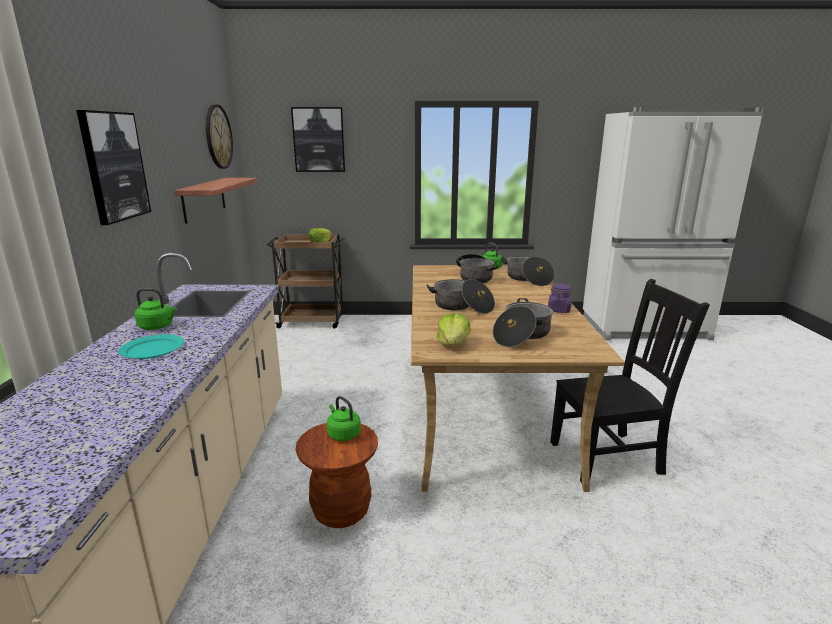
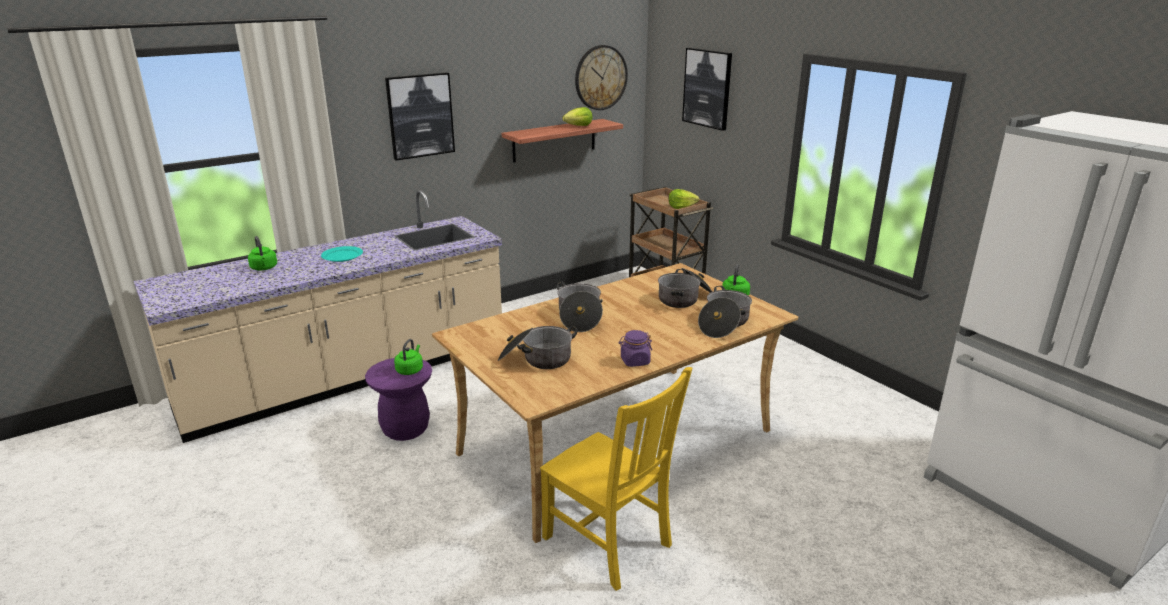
camera: 55 degrees right, 5 degrees up
green kettle [135,288,177,330] -> green kettle moved to [248,236,277,271]
brown stool [296,423,378,528] -> purple stool [365,358,432,441]
lettuce [436,313,471,346] -> lettuce moved to [562,107,592,126]
black chair [550,279,710,483] -> yellow chair [540,367,693,591]

